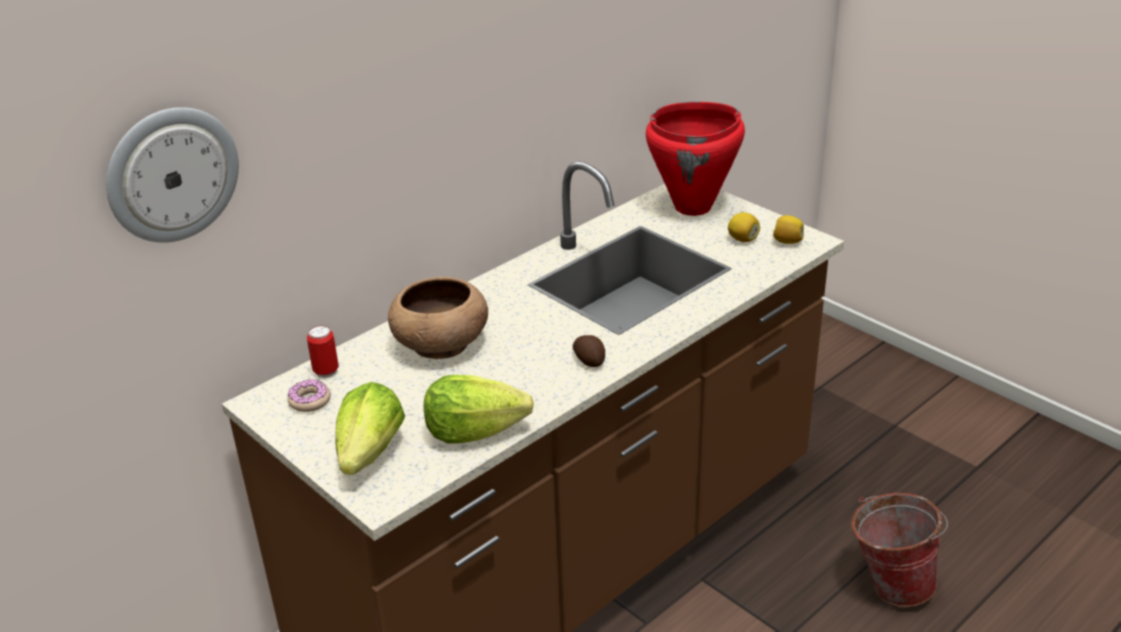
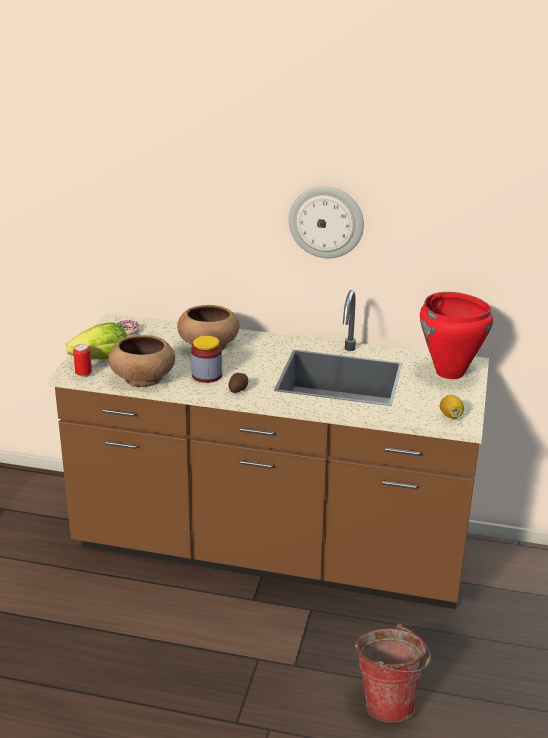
camera: 55 degrees right, 5 degrees down
wall clock [106,107,239,243] -> wall clock moved to [289,186,364,258]
can [307,325,339,378] -> can moved to [73,344,92,378]
lettuce [424,375,534,444] -> brown bowl [108,335,175,387]
lemon [728,213,760,242] -> none
none -> jar [191,336,222,383]

